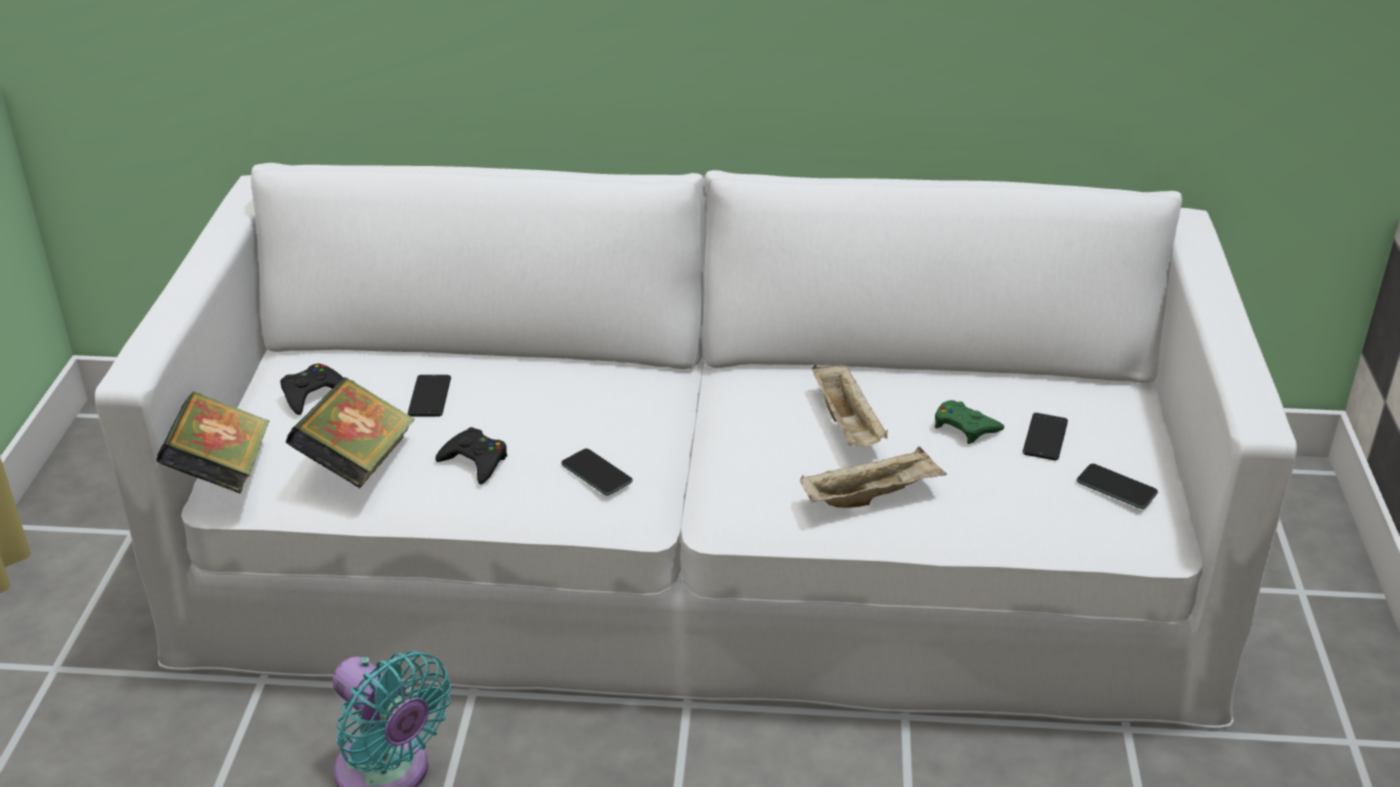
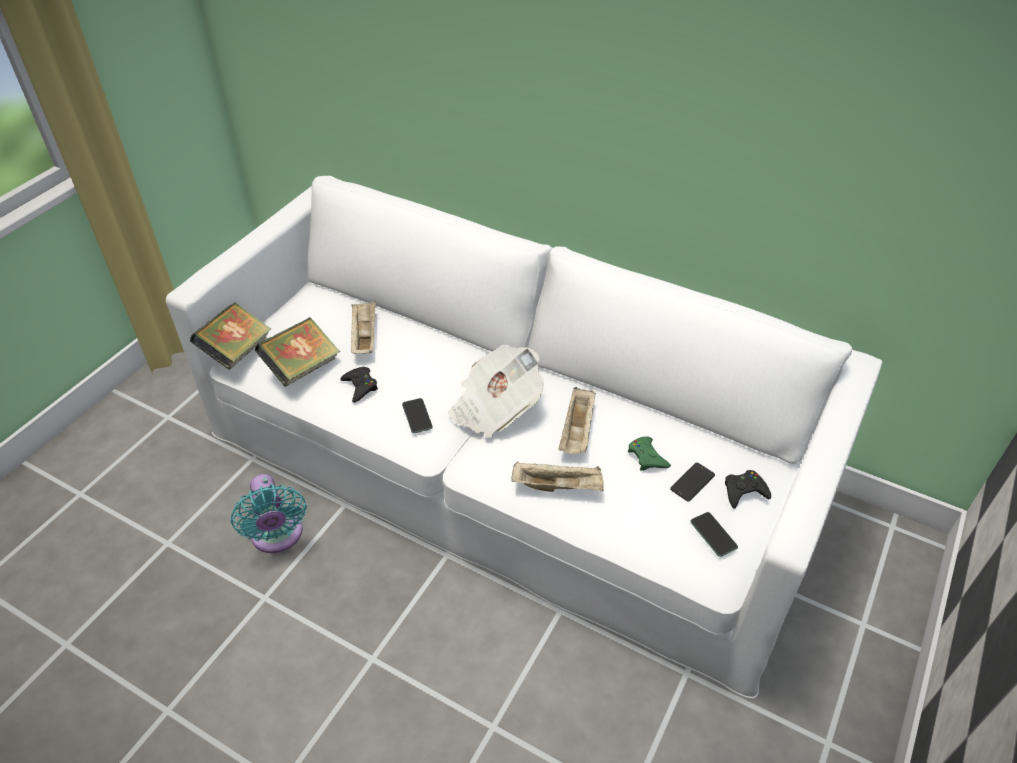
camera: 25 degrees right, 10 degrees up
black game controller [280,364,343,415] -> black game controller moved to [725,470,771,508]
phone [408,375,451,417] -> beige tray [351,301,376,354]
none -> newspaper [449,344,544,438]

